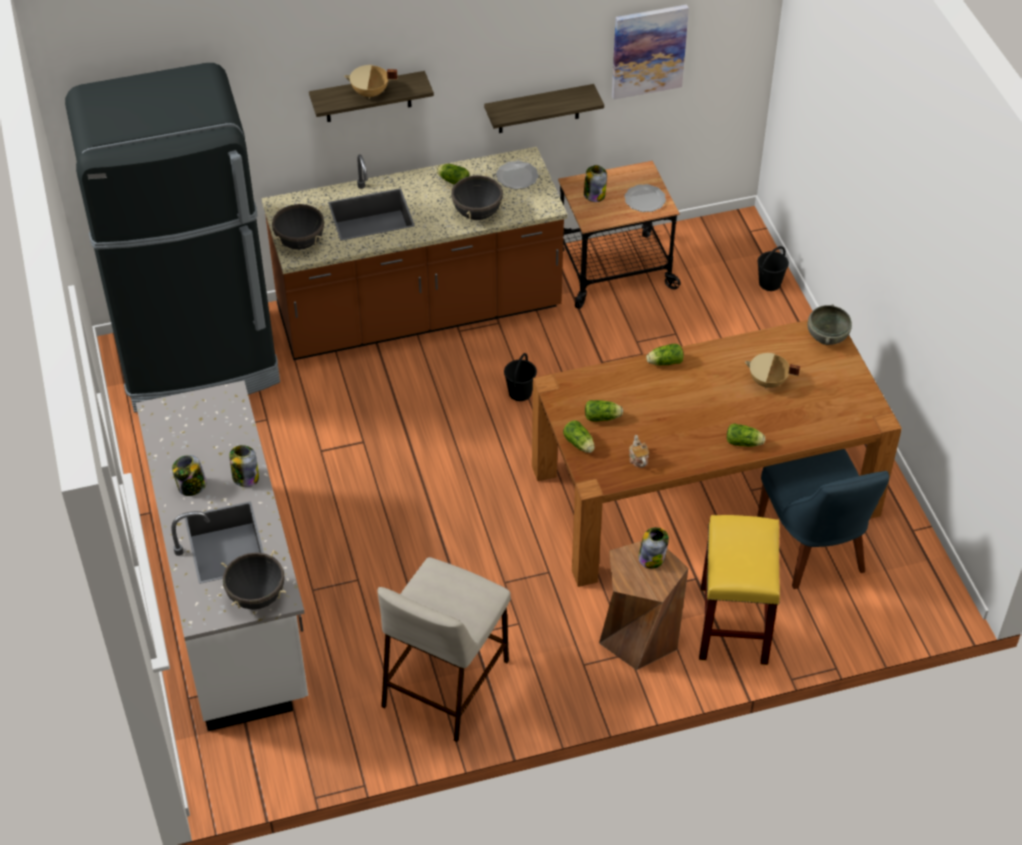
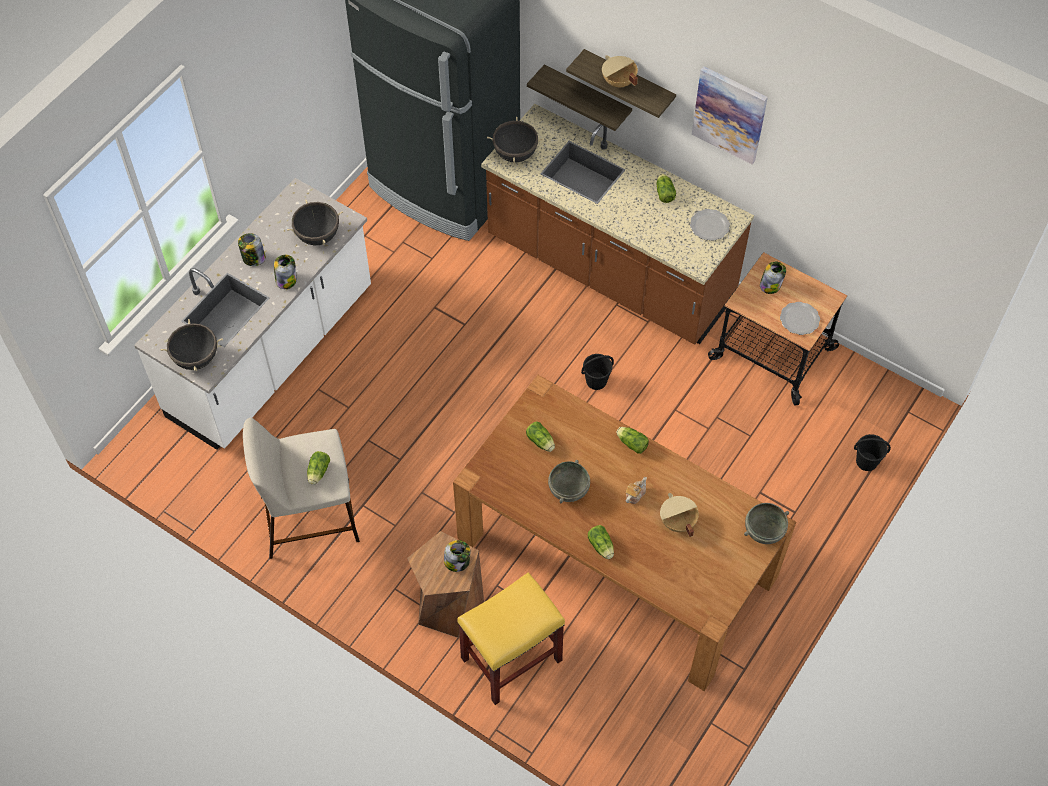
camera: 50 degrees right, 10 degrees up
black cooking pot [447,173,508,220] -> black cooking pot moved to [287,199,343,245]
shelf [484,84,604,133] -> shelf moved to [527,65,632,131]
lettuce [563,420,595,453] -> lettuce moved to [307,451,330,485]
picture [612,5,689,100] -> picture moved to [692,66,768,164]
teapot [629,435,649,467] -> teapot moved to [625,477,647,504]
blue chair [757,449,889,589] -> none
none -> grey bowl [548,460,590,503]

